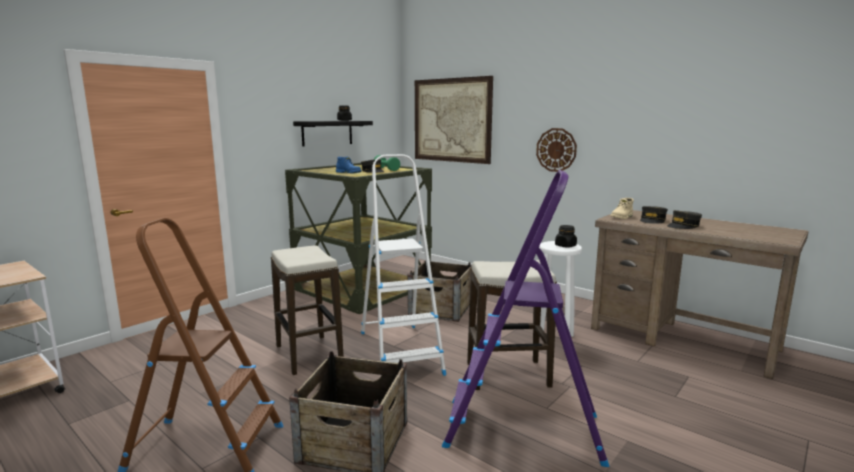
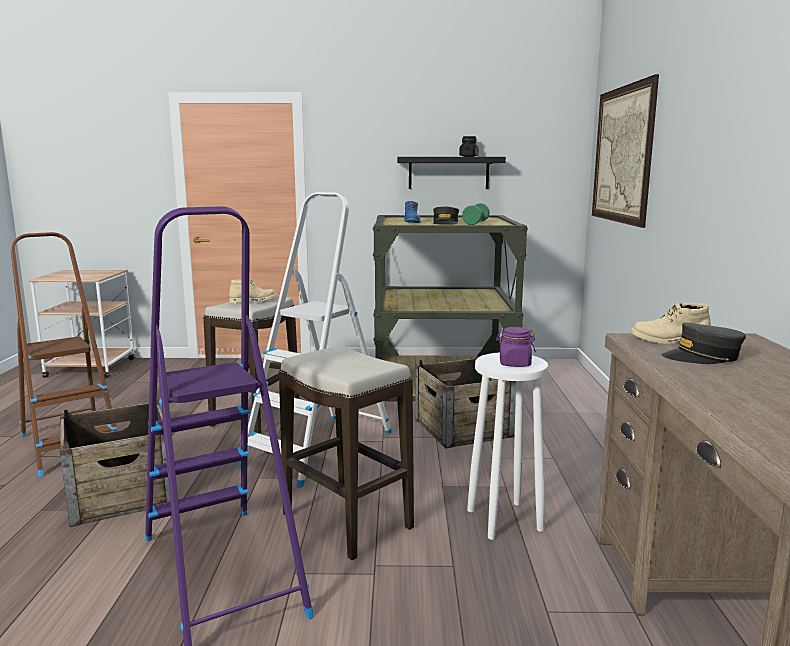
camera: 50 degrees right, 0 degrees up
wall clock [536,128,577,172] -> none
black jar [555,225,577,247] -> purple jar [496,327,536,367]
grey cap [667,210,702,229] -> none
none -> beige boot [229,278,277,303]

